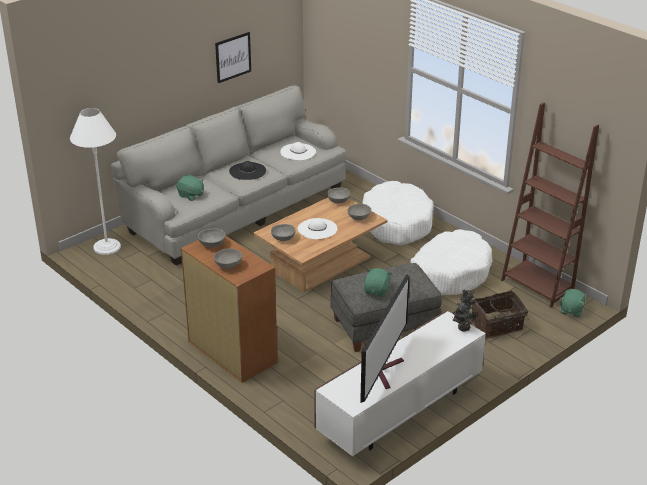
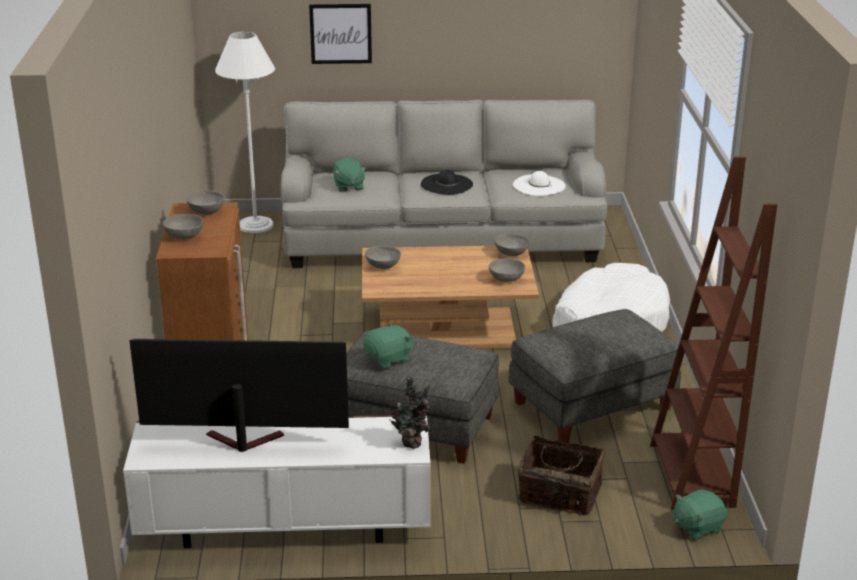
camera: 40 degrees right, 5 degrees down
picture [215,32,251,83] -> picture moved to [309,4,372,64]
white hat [298,218,337,239] -> none
television [360,274,410,403] -> television turned 150 degrees counterclockwise [129,339,349,452]
white dog bed [410,229,493,295] -> grey ottoman [509,309,681,443]

